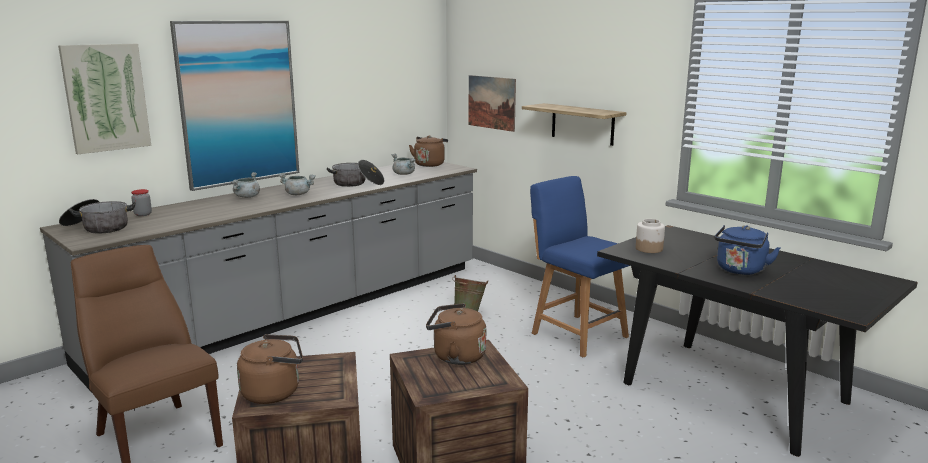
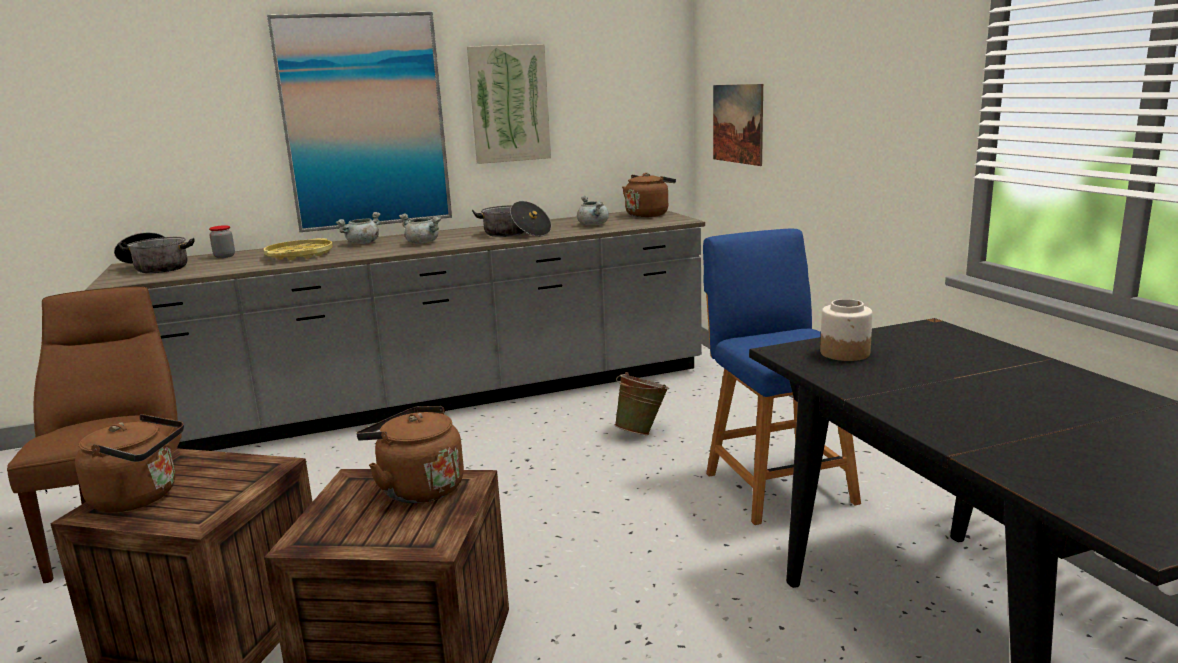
camera: 25 degrees right, 0 degrees up
picture [58,44,151,154] -> picture moved to [467,44,551,164]
shelf [522,103,626,146] -> none
blue kettle [715,225,780,275] -> none
none -> yellow tray [264,238,333,260]

